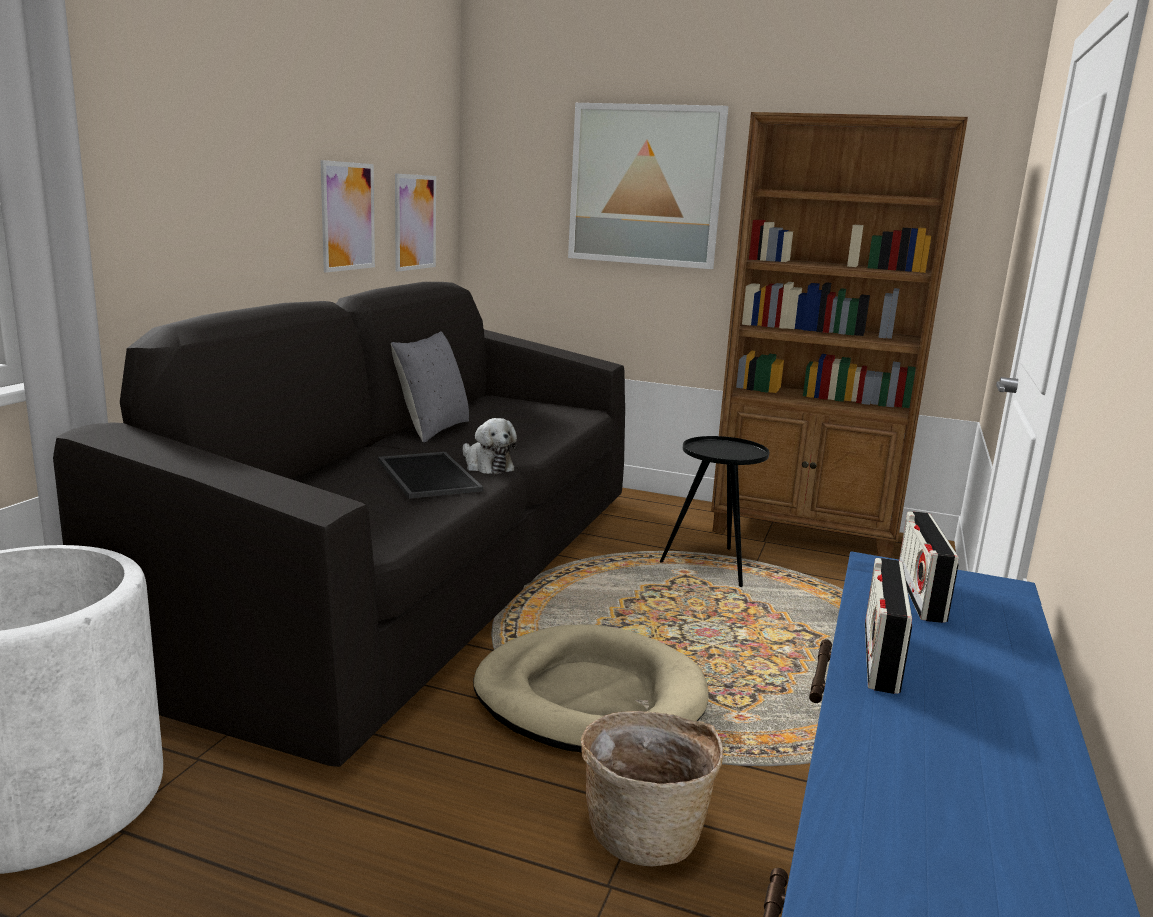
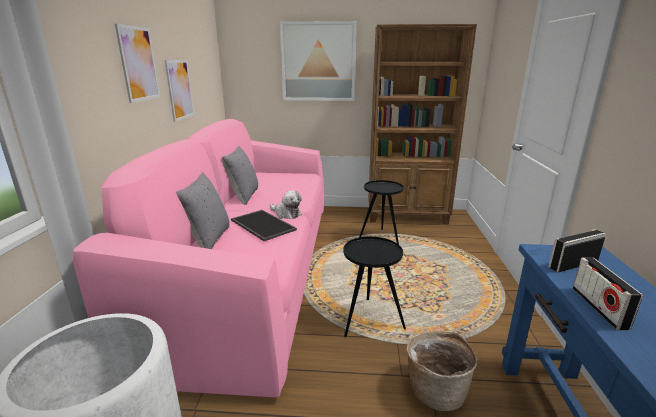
camera: 15 degrees left, 5 degrees up
black sofa [53,282,625,767] -> pink sofa [73,119,324,397]
picture [395,173,436,272] -> picture moved to [115,24,160,103]
beige dog bed [473,625,709,752] -> black side table [343,237,406,337]
radio [899,511,959,623] -> radio turned 75 degrees clockwise [548,229,606,272]
none -> grey pillow [176,172,229,249]

